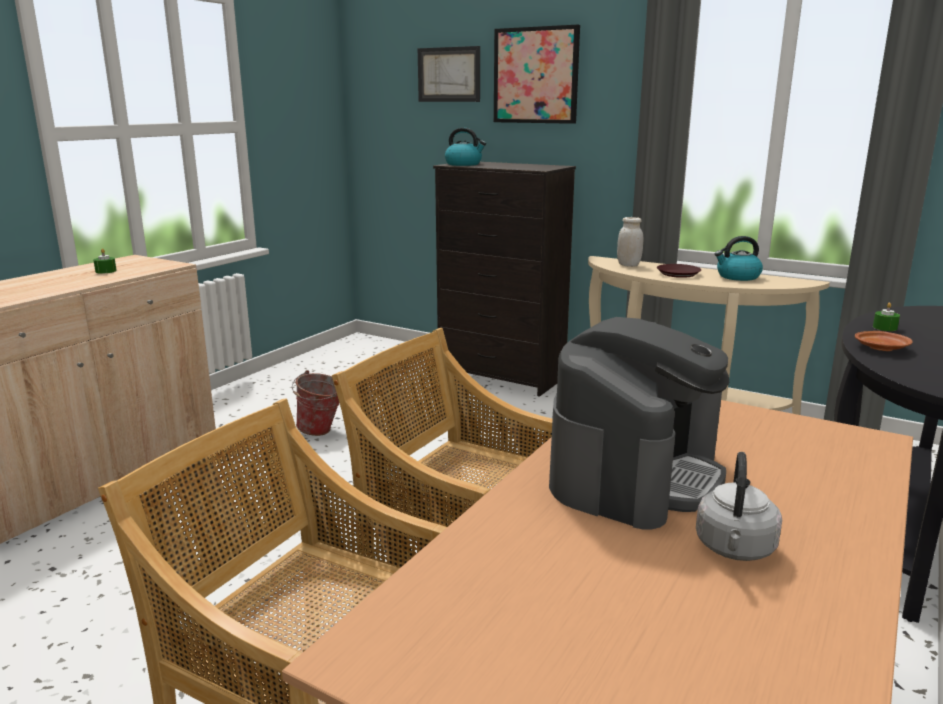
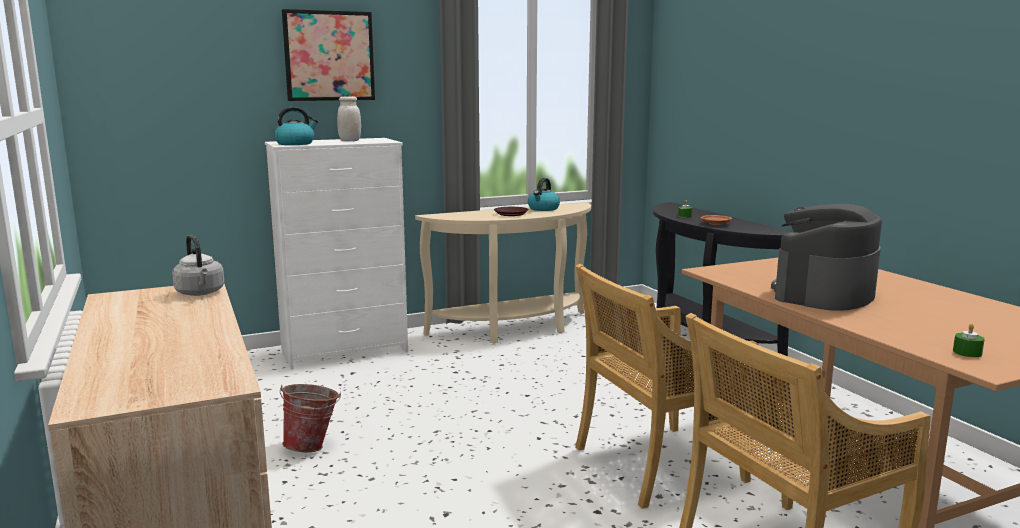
camera: 55 degrees left, 5 degrees down
green candle [94,248,117,274] -> green candle moved to [953,324,985,357]
picture [418,46,480,102] -> none
black dresser [433,162,576,397] -> white dresser [265,138,408,369]
coffee machine [549,317,729,529] -> coffee machine turned 120 degrees counterclockwise [771,204,882,311]
white jar [617,217,643,267] -> white jar moved to [337,96,361,141]
grey kettle [696,452,782,561] -> grey kettle moved to [172,234,224,296]

